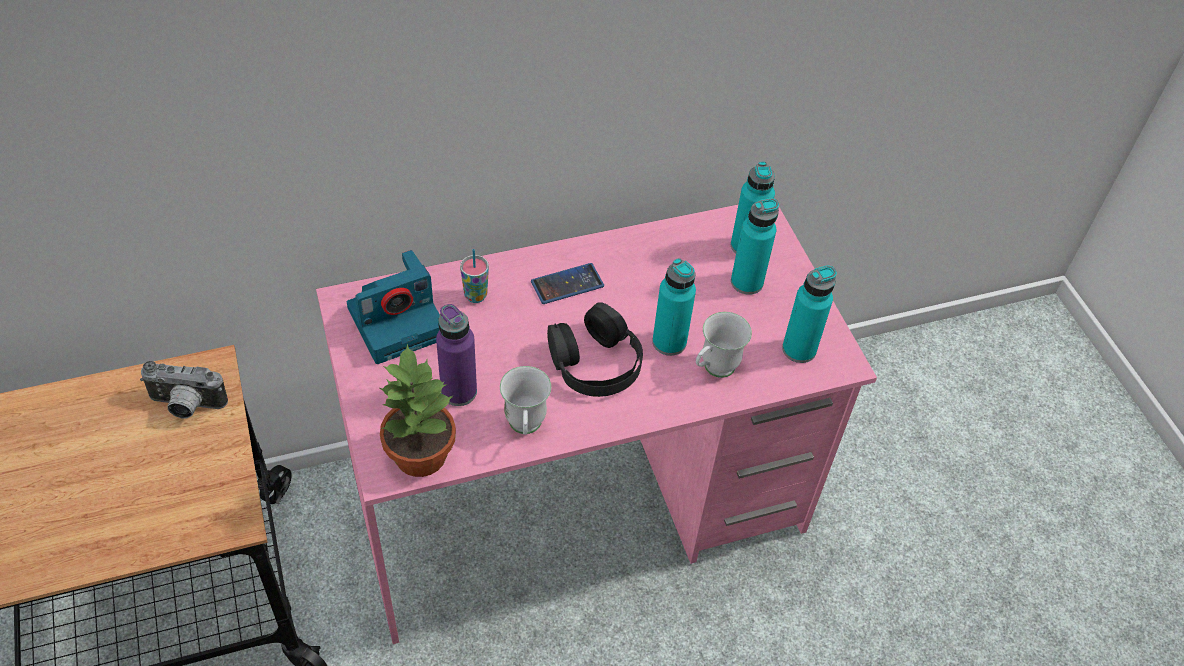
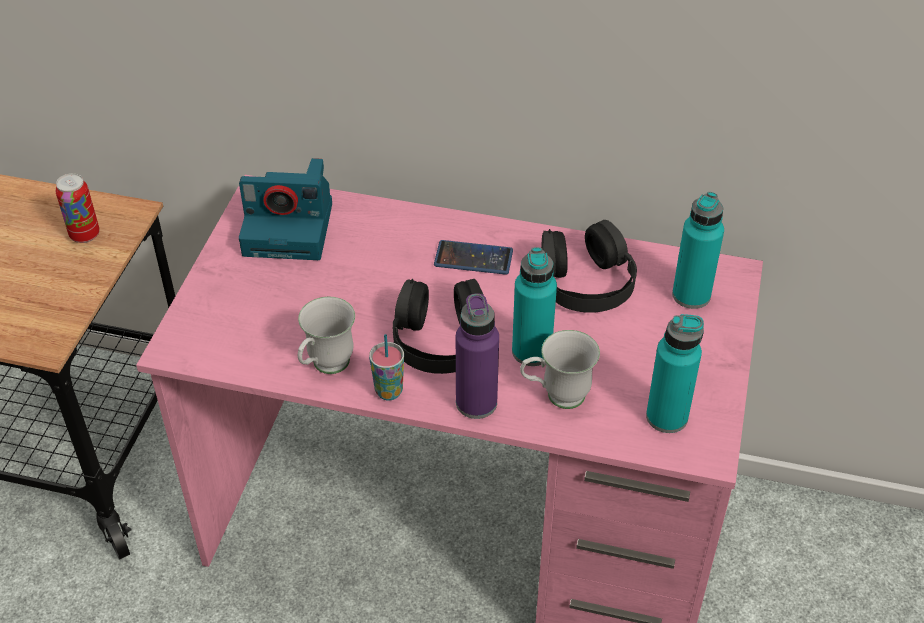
camera: 35 degrees right, 5 degrees down
camera [140,361,228,418] -> can [56,173,100,243]
potted plant [380,344,456,477] -> none
purple bottle [436,304,477,406] -> purple bottle moved to [456,294,499,419]
cup [460,249,489,303] -> cup moved to [369,334,404,400]
turquoise bottle [731,198,779,295] -> none
none -> black headphones [541,220,637,313]

